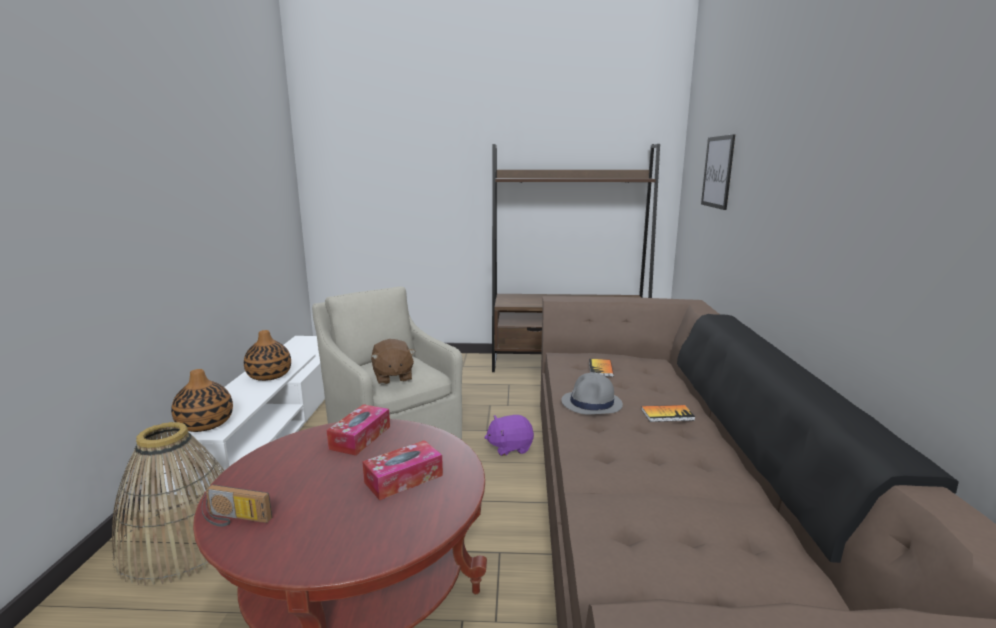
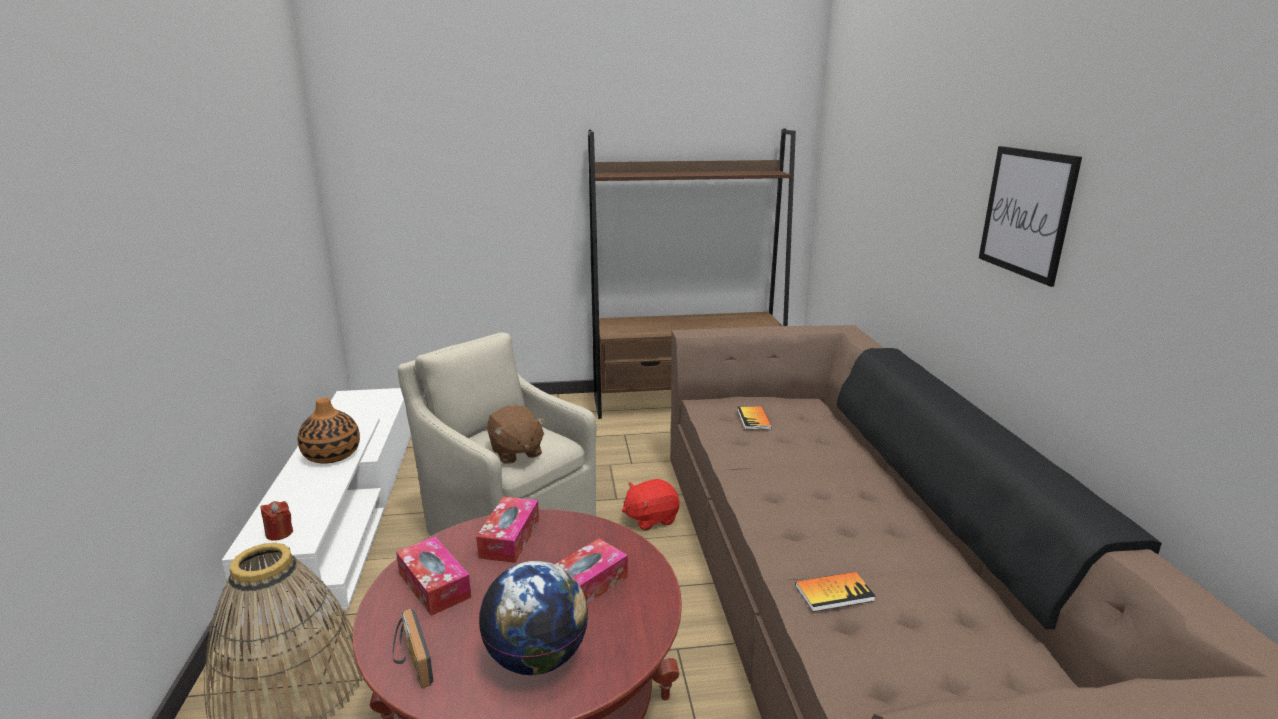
camera: 10 degrees left, 5 degrees up
vase [171,369,233,432] -> red candle [260,501,293,541]
radio [202,485,272,527] -> radio turned 60 degrees clockwise [392,608,433,689]
purple plush toy [484,415,534,456] -> red plush toy [622,479,680,531]
grey hat [561,373,623,414] -> none
book [641,405,695,422] -> book moved to [795,572,875,612]
picture [701,134,735,210] -> picture moved to [979,146,1082,287]
none -> tissue box [396,537,471,616]
none -> globe [479,561,588,675]

